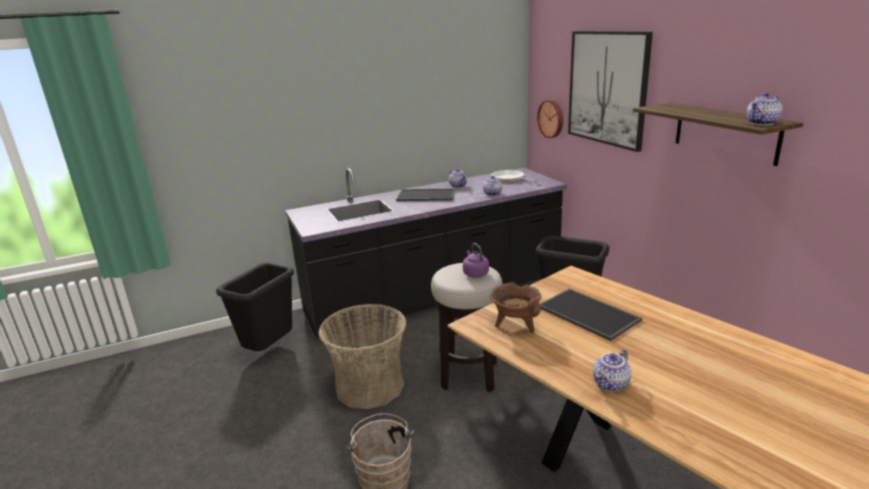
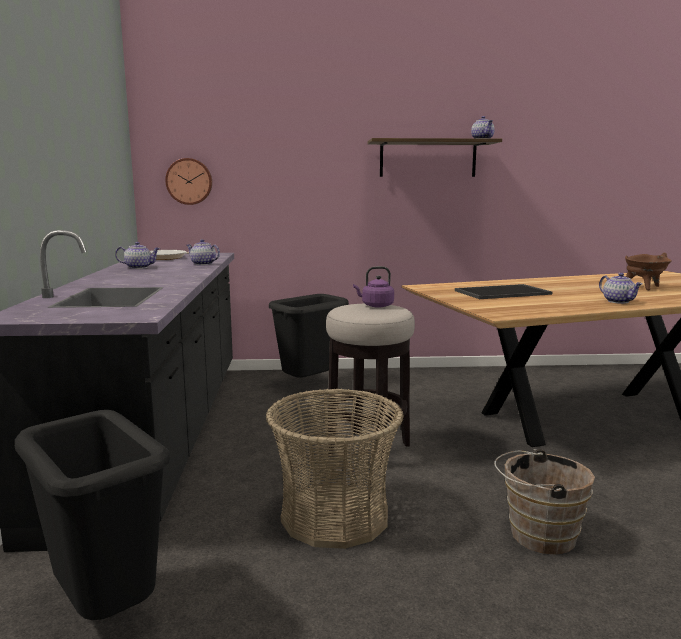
camera: 70 degrees left, 10 degrees down
tray [396,188,455,201] -> none
brown cooking pot [489,282,541,333] -> brown cooking pot moved to [625,253,672,291]
picture [568,31,653,152] -> none

